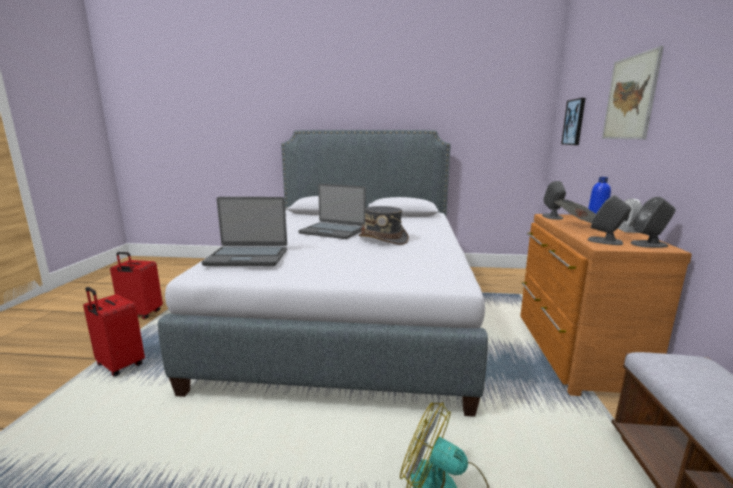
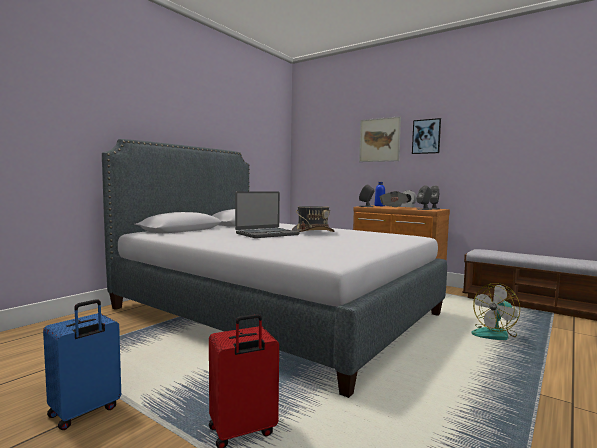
camera: 60 degrees left, 10 degrees down
red suitcase [110,252,163,319] -> blue suitcase [43,299,121,430]
laptop [202,197,287,266] -> none
picture [561,98,585,145] -> picture moved to [412,118,441,154]

